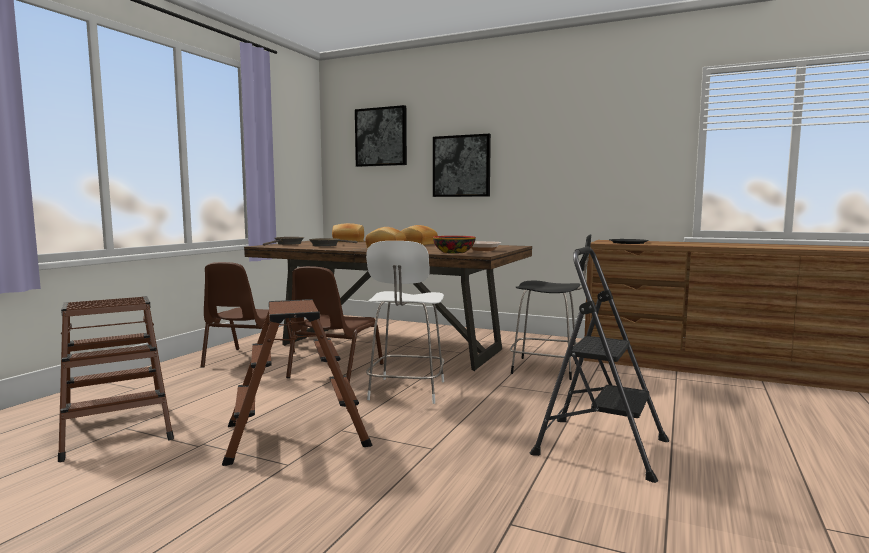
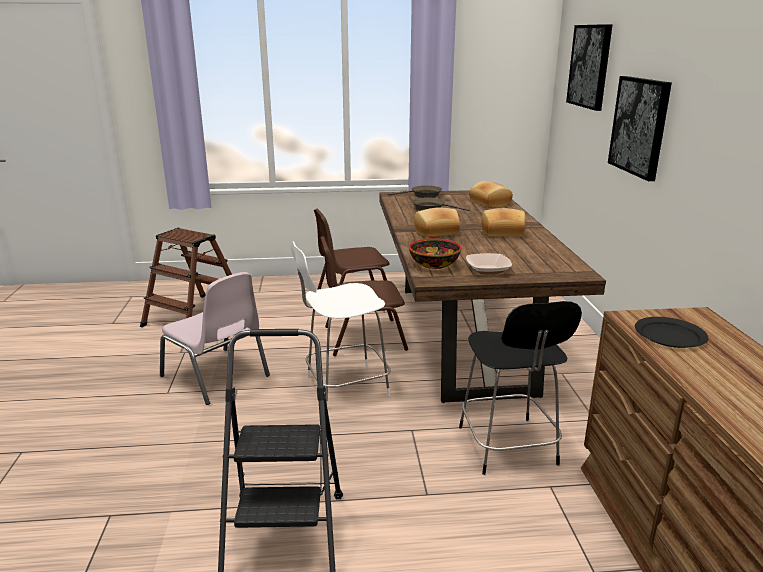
camera: 60 degrees right, 15 degrees up
brown step ladder [222,299,372,466] -> pink chair [160,272,270,405]

